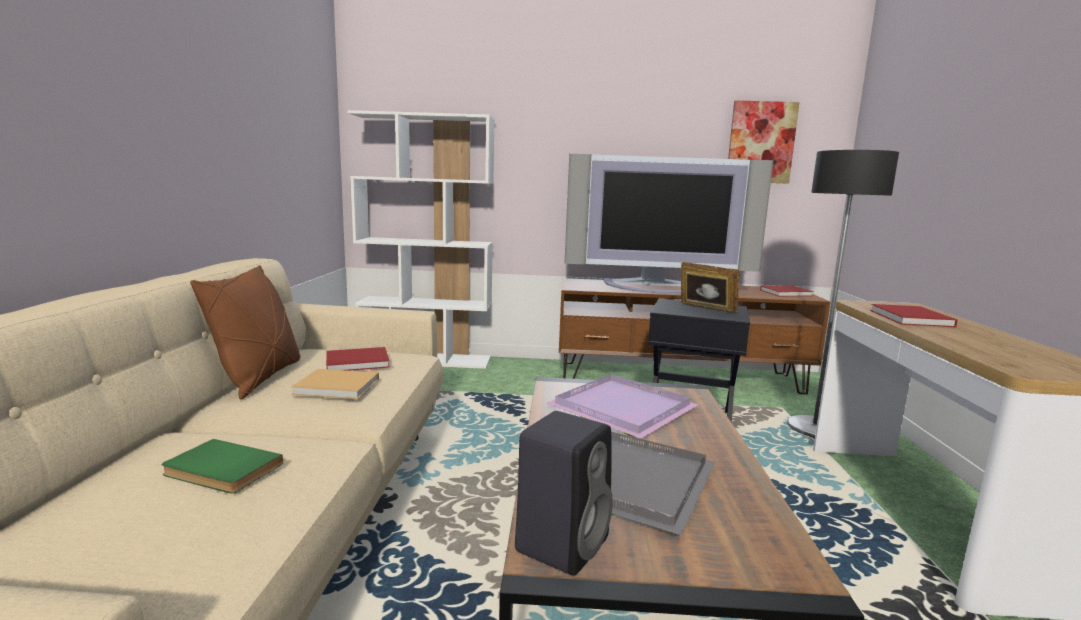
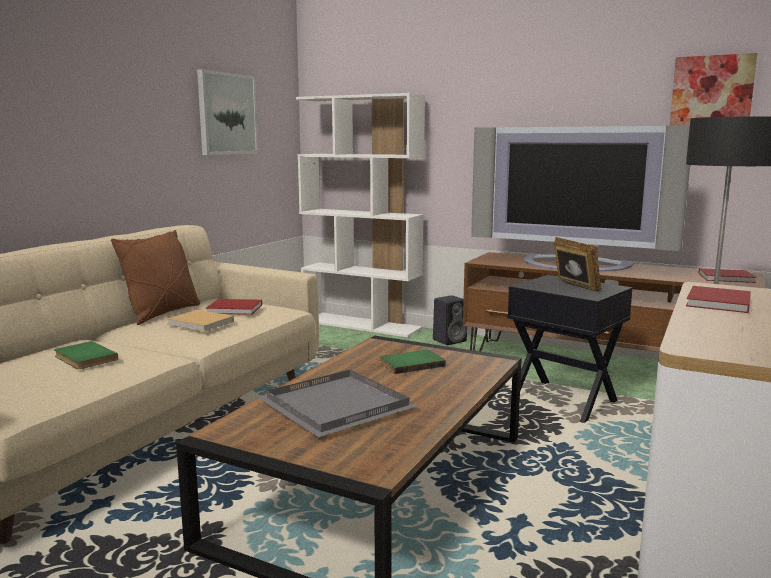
camera: 25 degrees right, 0 degrees up
black speaker [515,411,613,576] -> black speaker moved to [433,295,467,345]
purple tray [546,374,698,439] -> green book [380,350,446,374]
none -> picture [197,69,258,155]

